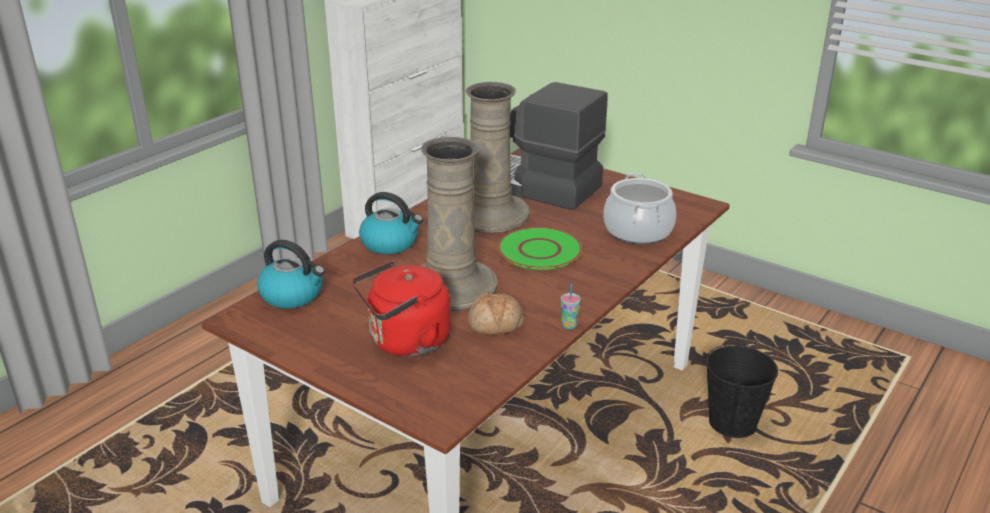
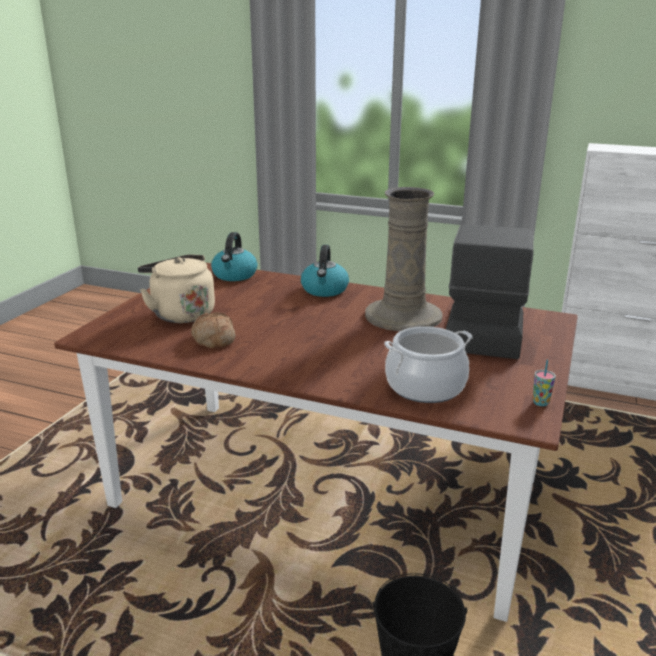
camera: 75 degrees right, 5 degrees down
red kettle [352,260,451,357] -> beige kettle [138,254,215,323]
beige vase [421,137,497,311] -> none
green plate [498,227,582,270] -> none
cup [561,284,581,329] -> cup moved to [533,359,556,406]

